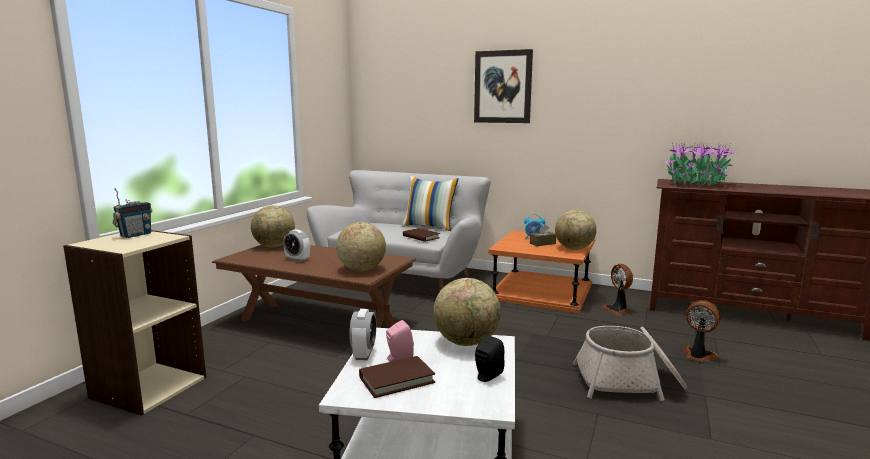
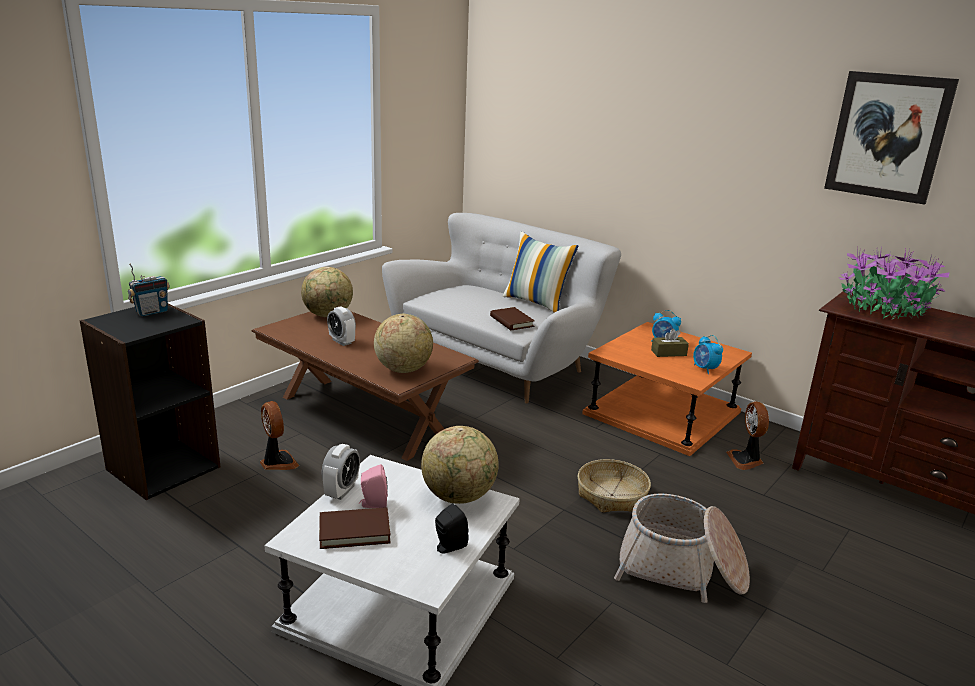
camera: 15 degrees right, 10 degrees up
beige bookcase [63,230,206,416] -> black bookcase [79,304,220,500]
picture [474,49,533,123] -> picture moved to [824,71,959,205]
globe [555,210,597,250] -> alarm clock [693,335,723,374]
fan [683,300,721,362] -> fan moved to [260,401,299,470]
none -> basket [578,459,651,512]

